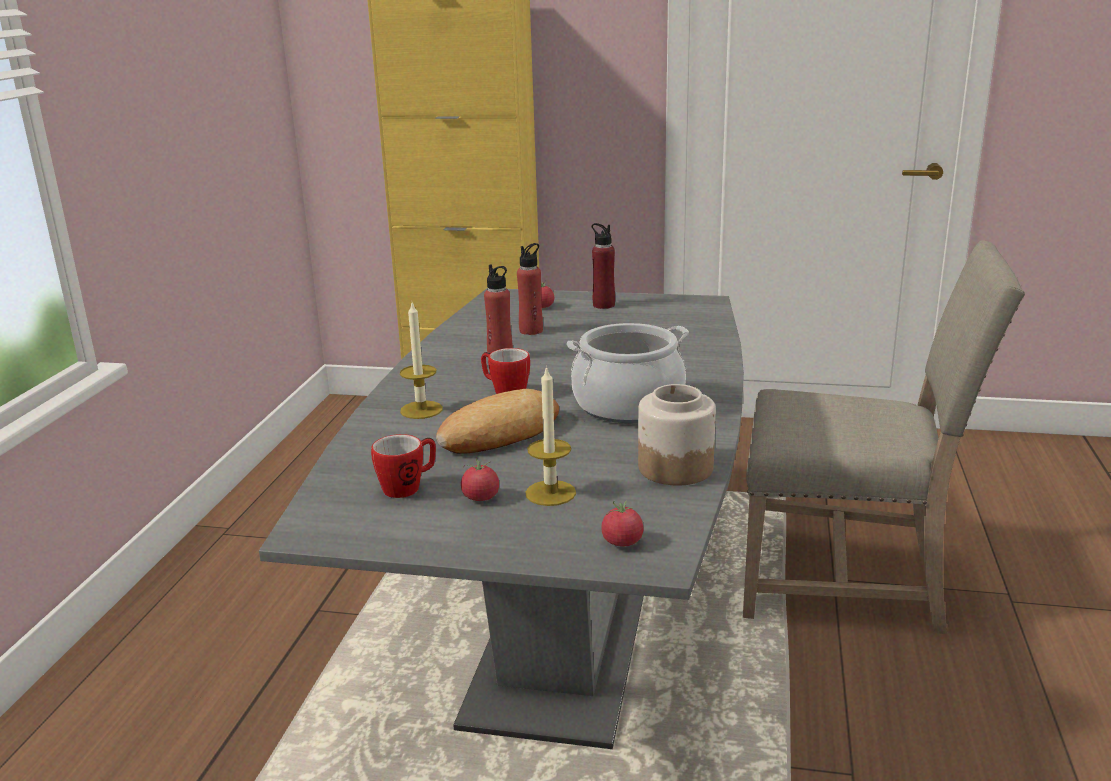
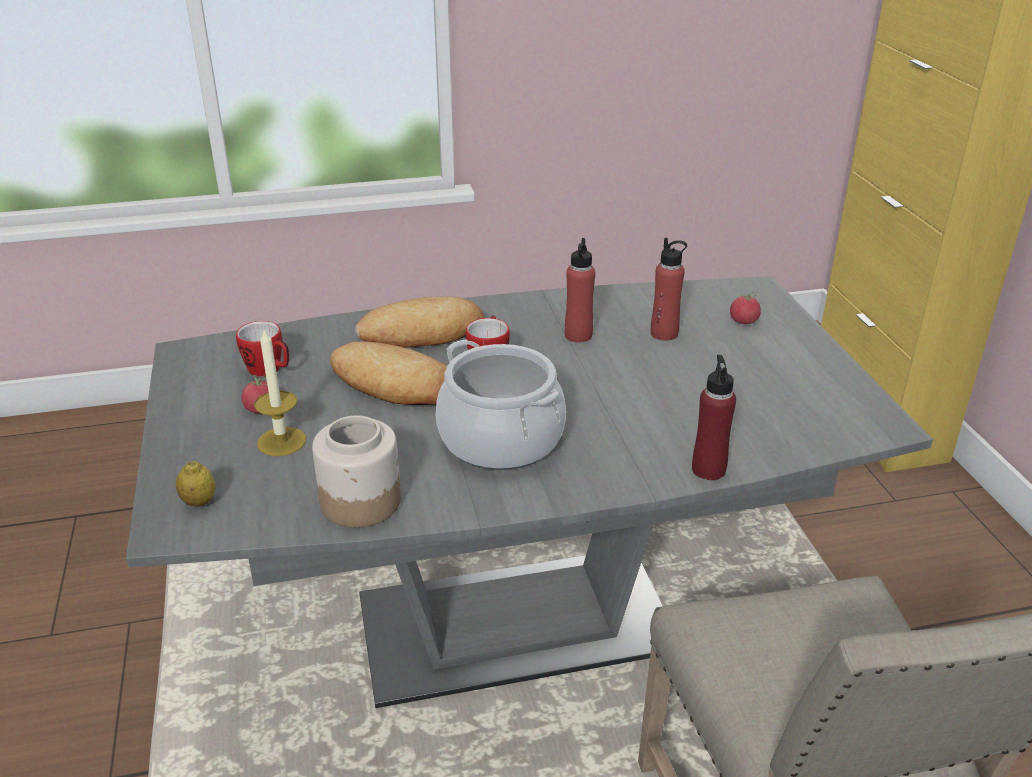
camera: 65 degrees right, 10 degrees up
candle [400,303,443,419] -> bread [355,296,485,348]
red bottle [592,223,615,309] -> red bottle moved to [692,355,736,480]
tomato [601,500,644,547] -> lemon [176,461,215,507]

